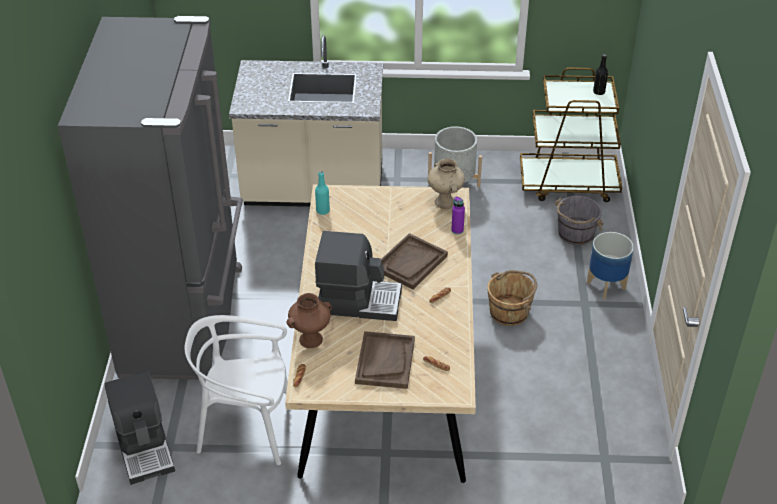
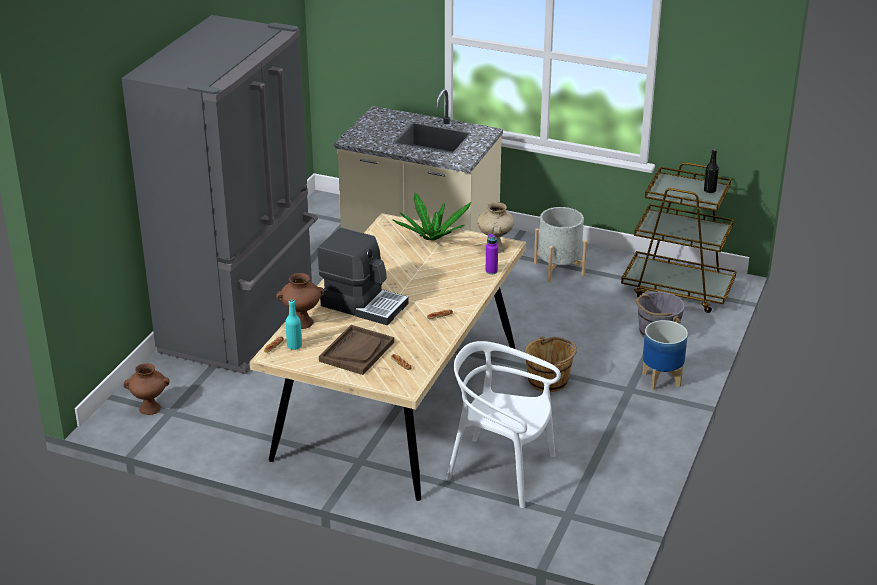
camera: 20 degrees right, 10 degrees down
coffee machine [104,371,175,485] -> brown vase [124,363,170,415]
white chair [185,315,288,465] -> white chair moved to [446,341,561,508]
turquoise bottle [315,171,330,215] -> turquoise bottle moved to [285,299,302,350]
brown tray [381,233,448,289] -> none
none -> potted plant [392,192,471,240]

